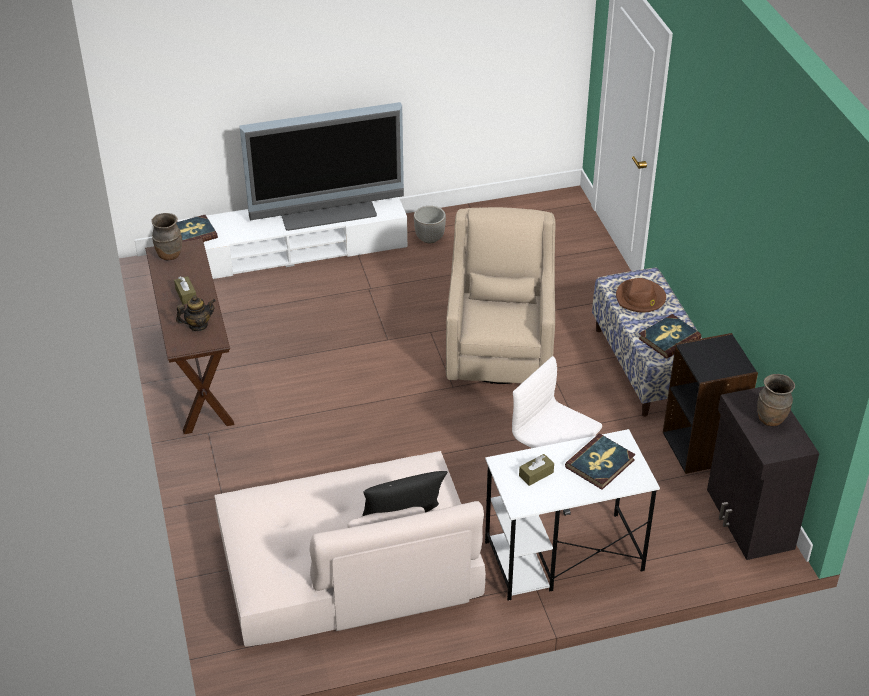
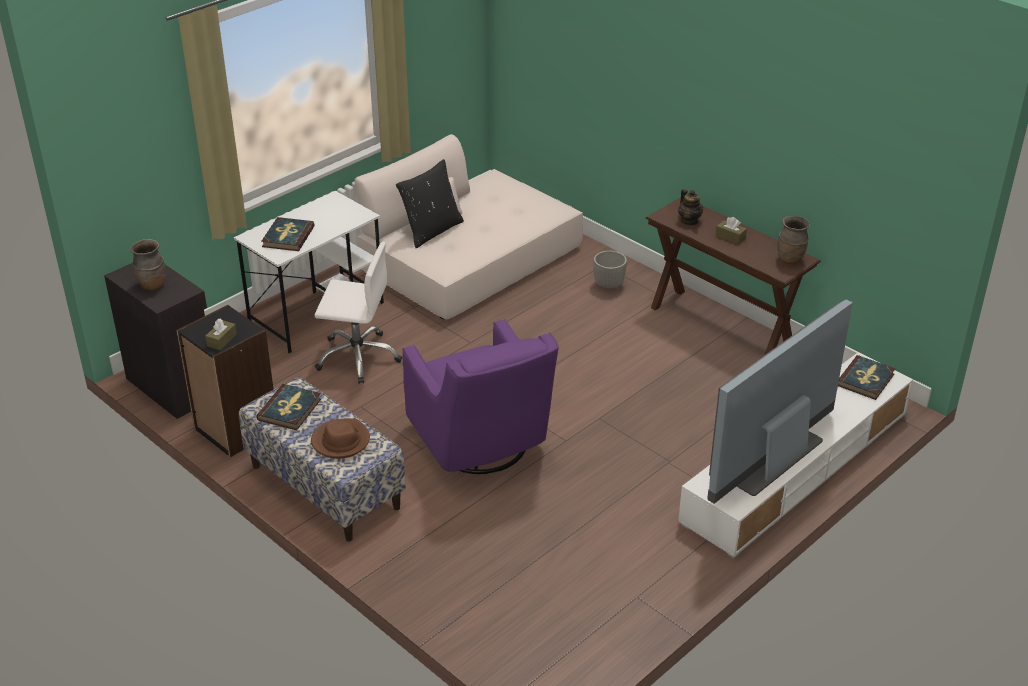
camera: 150 degrees right, 5 degrees down
teapot [176,296,216,331] -> teapot turned 60 degrees counterclockwise [678,189,703,225]
planter [414,206,446,244] -> planter moved to [593,251,627,290]
beige armchair [446,207,556,384] -> purple armchair [403,319,559,474]
brown tissue box [519,454,554,486] -> brown tissue box moved to [205,318,237,350]

